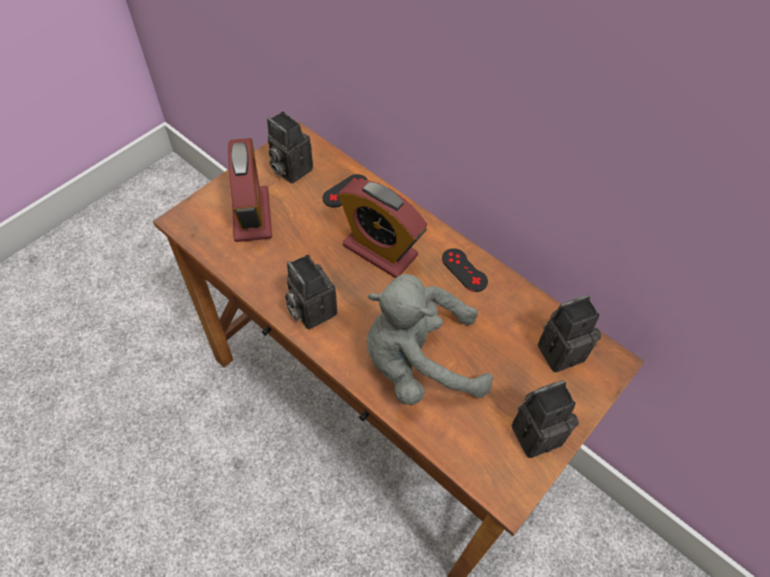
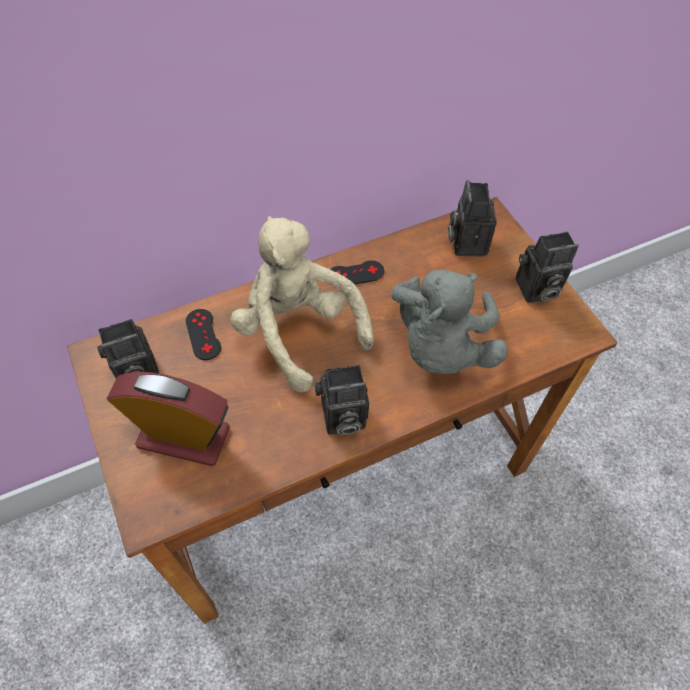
camera: 65 degrees left, 0 degrees up
alarm clock [338,179,427,278] -> beige plush toy [230,216,374,393]
camera [512,380,579,458] -> camera turned 105 degrees counterclockwise [516,232,579,303]

